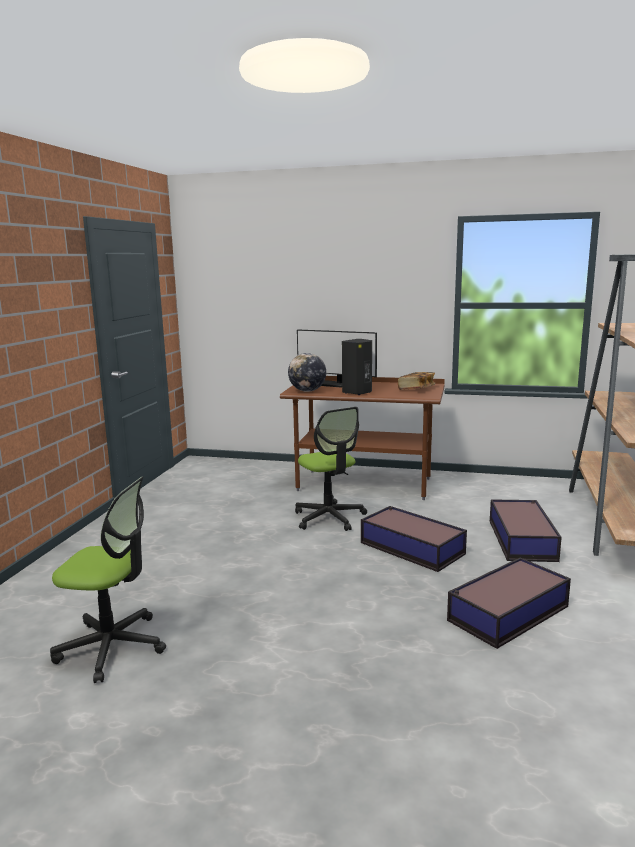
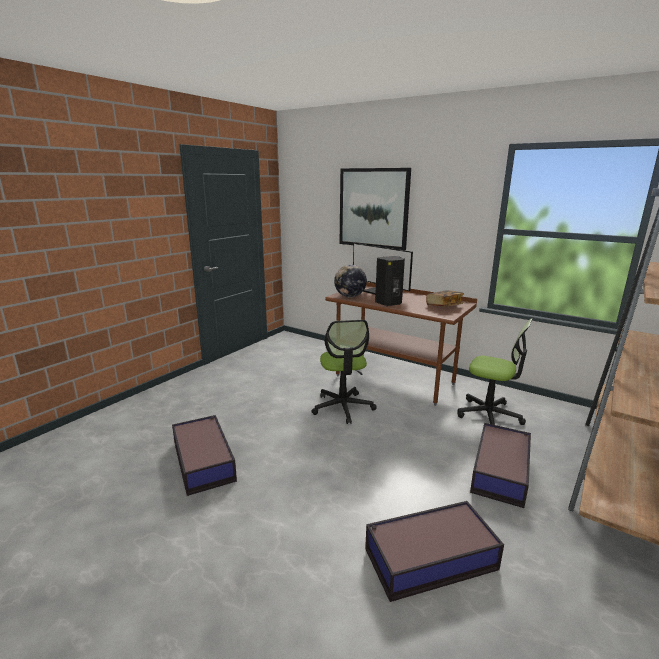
camera: 20 degrees right, 5 degrees up
office chair [50,476,166,683] -> office chair moved to [457,318,532,425]
storage box [361,506,467,572] -> storage box moved to [172,415,237,496]
none -> picture [340,168,411,250]

